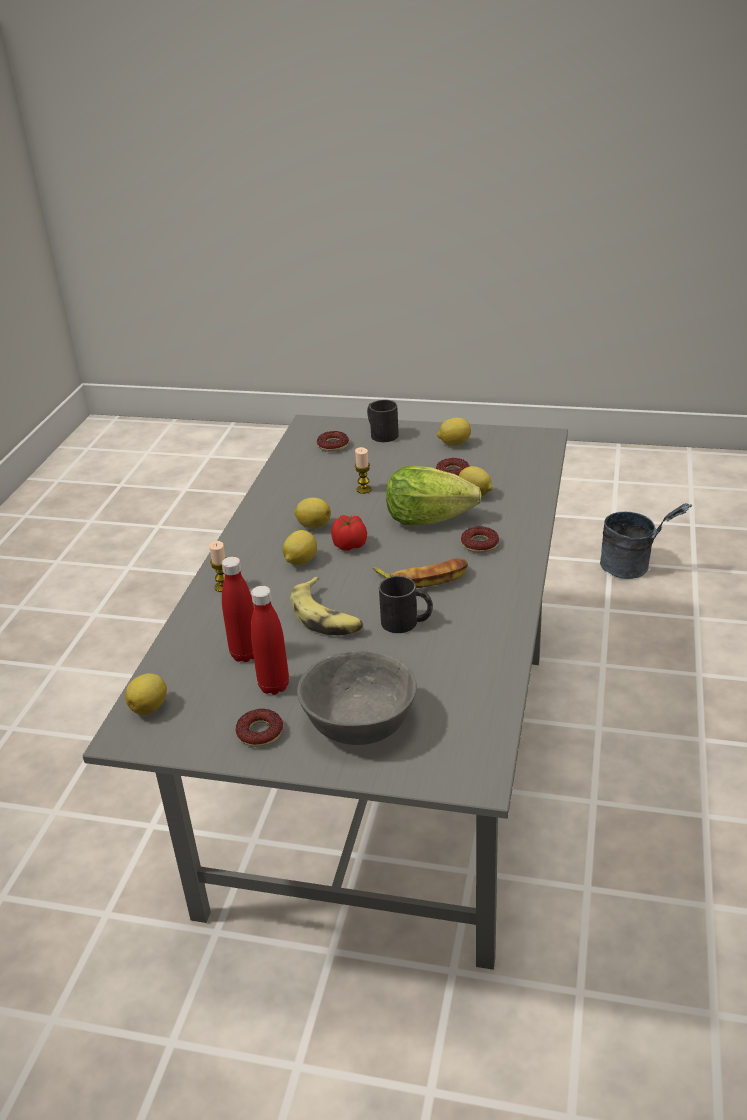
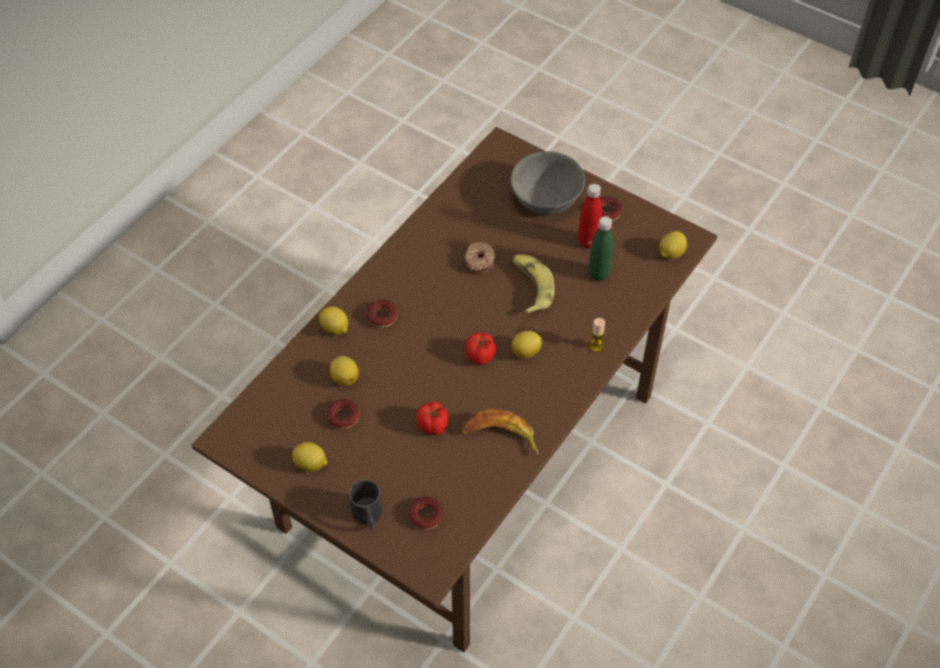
camera: 160 degrees left, 20 degrees up
grey dining table [82,415,568,970] -> brown dining table [191,127,717,652]
red bottle [222,557,254,662] -> green bottle [588,216,614,281]
lemon [294,498,331,529] -> lemon moved to [319,306,348,335]
candle [355,447,372,494] -> tomato [416,402,448,435]
banana [373,558,468,588] -> banana moved to [461,409,539,455]
black mug [379,576,433,633] -> donut [464,242,496,274]
lettuce [386,466,482,525] -> none
grey bucket [600,503,692,579] -> none

